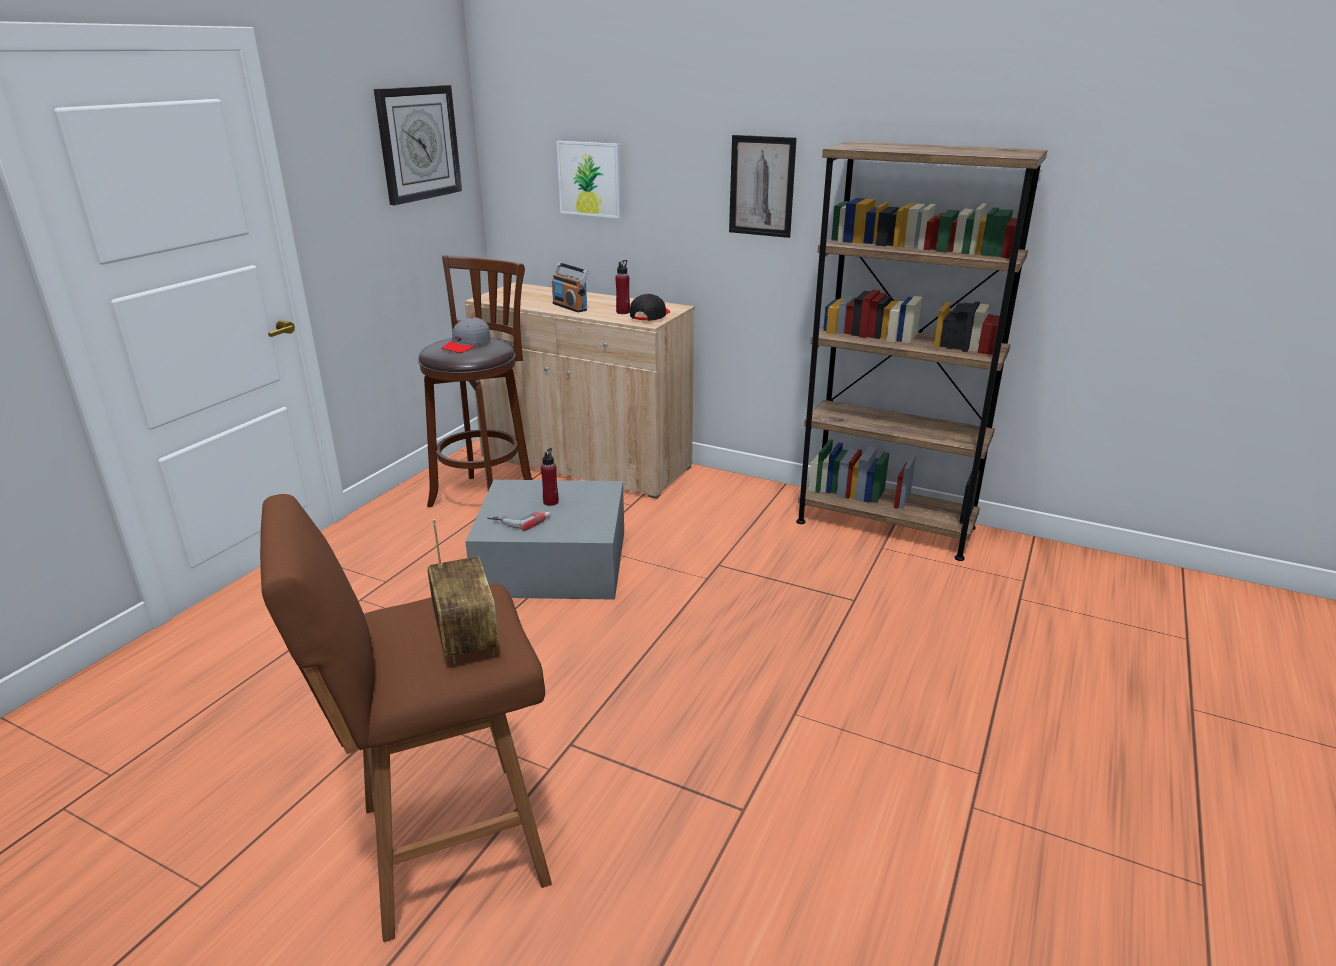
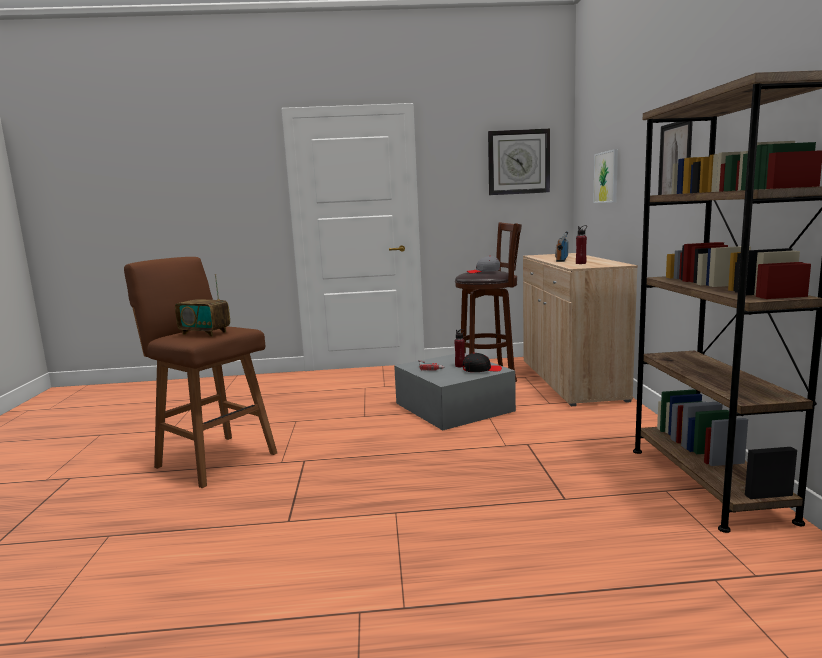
camera: 60 degrees right, 15 degrees down
radio [427,519,499,664] -> radio turned 75 degrees clockwise [175,274,230,337]
black cap [630,294,670,321] -> black cap moved to [463,353,502,372]

